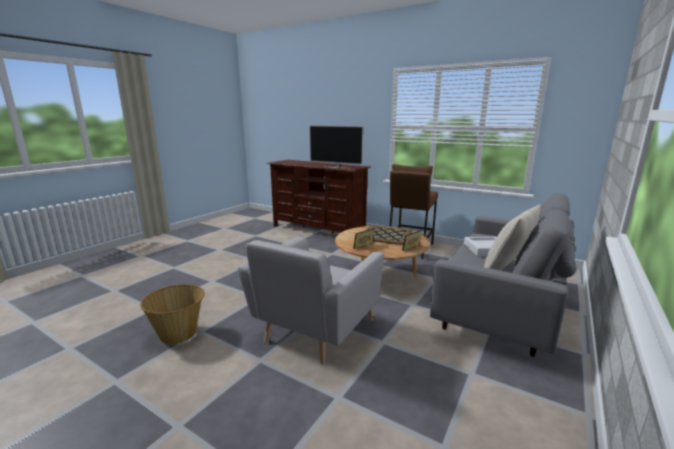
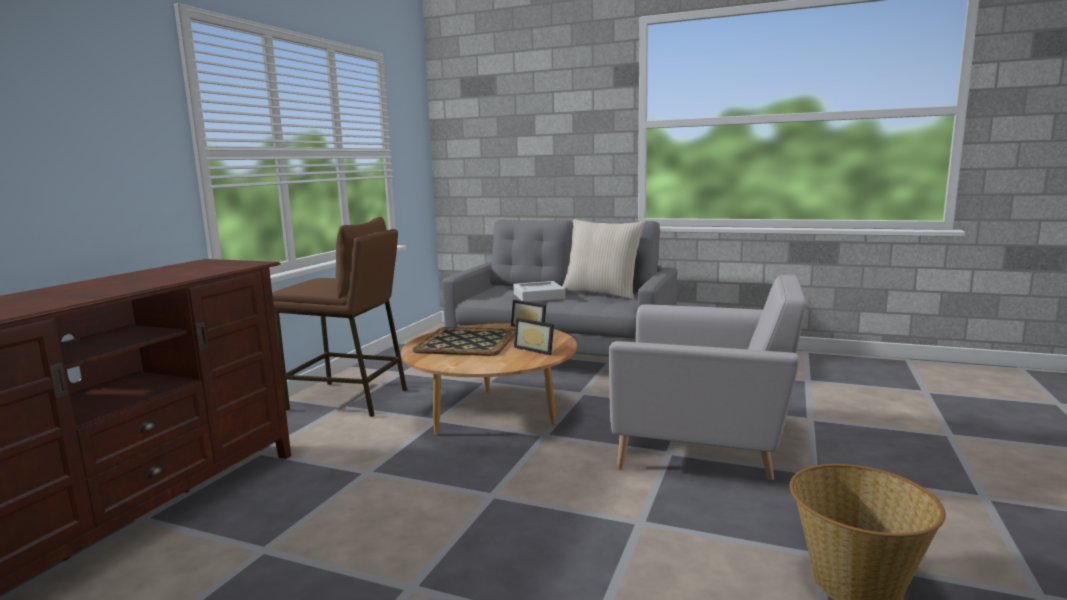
camera: 100 degrees left, 5 degrees down
television [309,126,363,169] -> none

